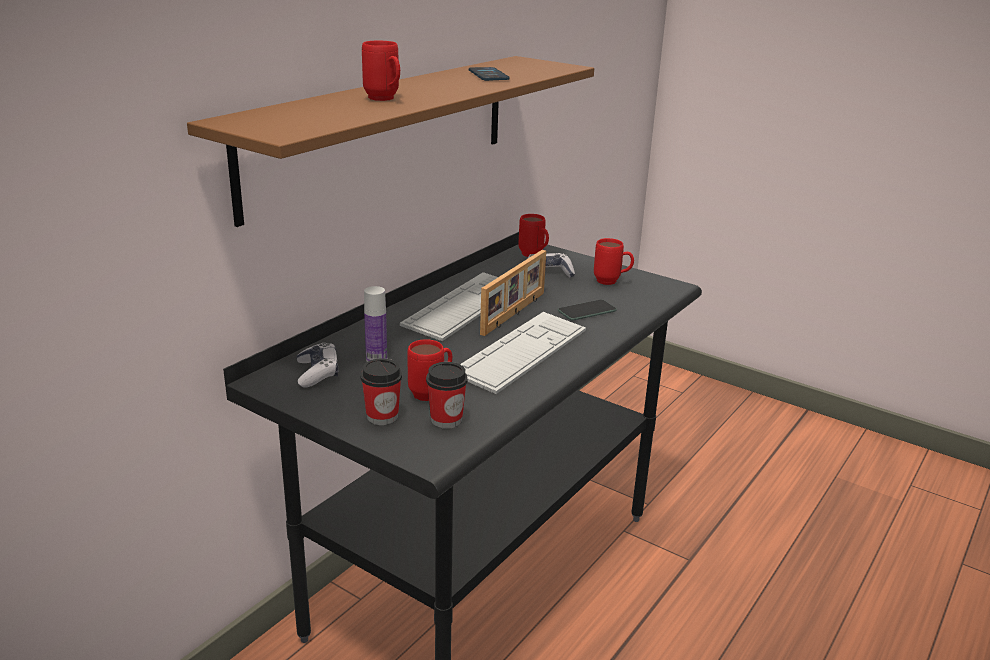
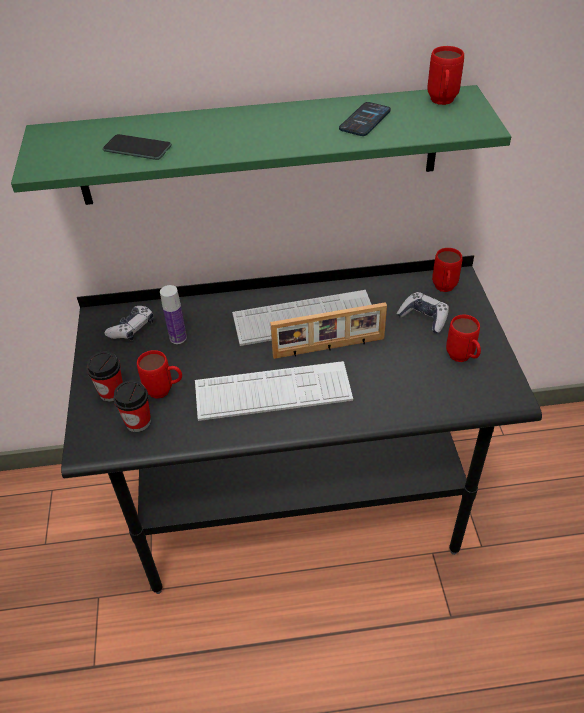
camera: 50 degrees right, 20 degrees up
brown shelf [187,56,594,227] -> green shelf [11,85,511,205]
red mug [362,41,400,101] -> red mug moved to [427,46,464,105]
phone [558,300,617,321] -> phone moved to [103,134,172,160]

